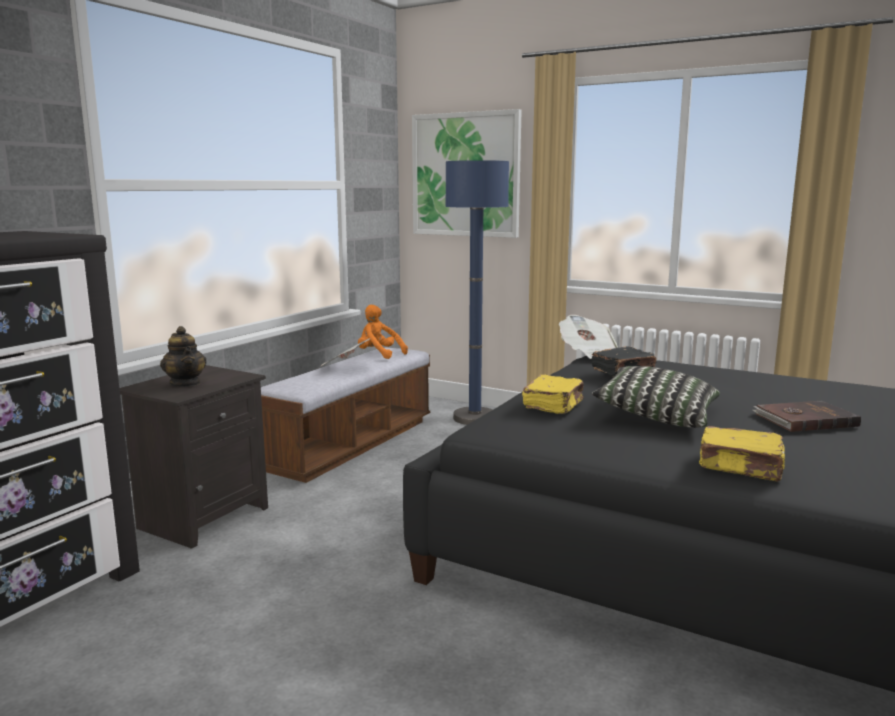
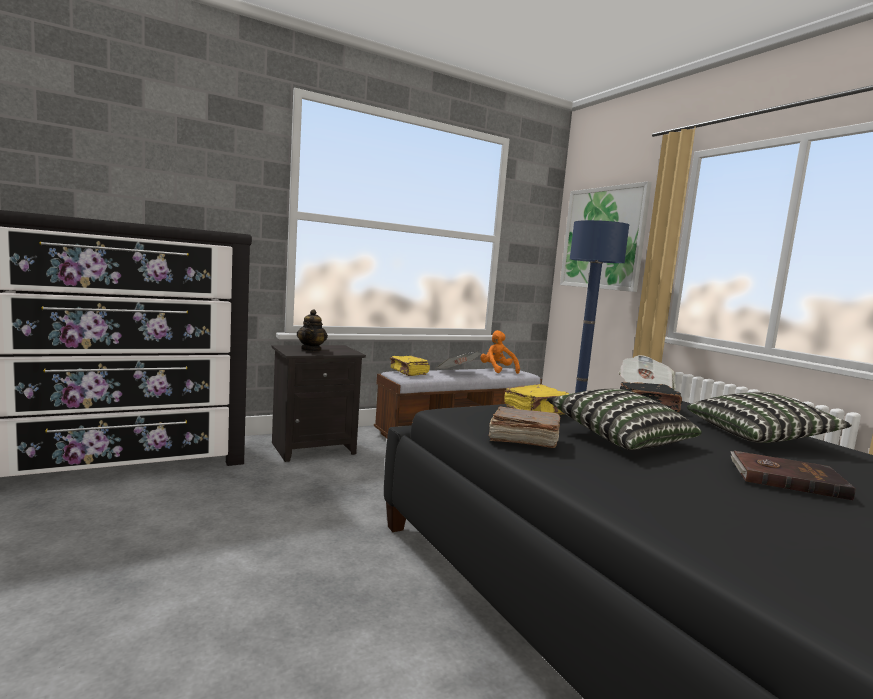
camera: 30 degrees right, 5 degrees down
yellow book [699,426,785,482] -> yellow book moved to [390,356,430,376]
none -> brown book [488,406,560,448]
none -> pillow [687,392,852,443]

